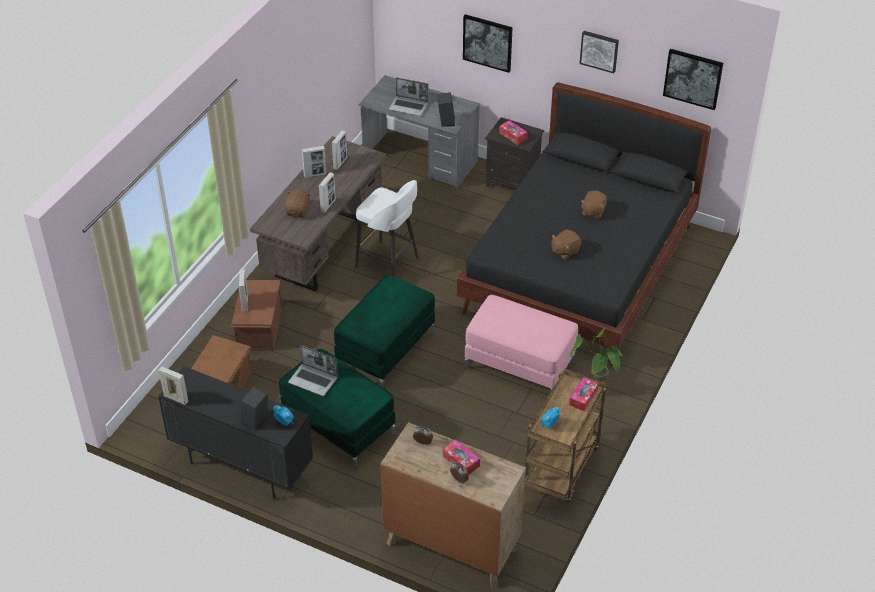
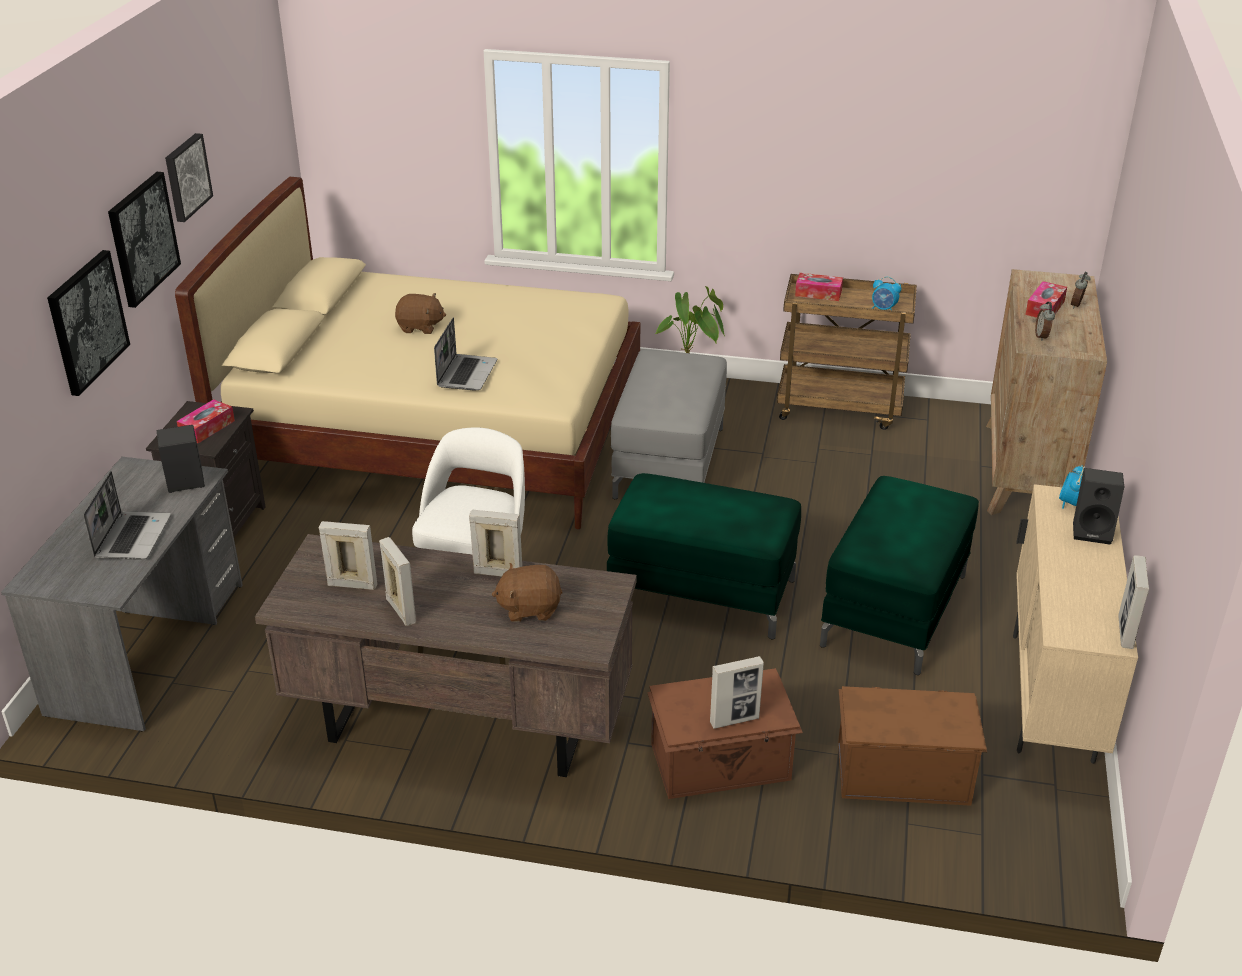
camera: 105 degrees left, 10 degrees down
black cabinet [158,366,313,499] -> beige cabinet [1013,484,1138,764]
laptop [288,345,338,396] -> laptop moved to [434,318,497,391]
black bed [457,82,711,366] -> beige bed [175,177,640,529]
pink ottoman [464,295,578,392] -> grey ottoman [611,349,727,499]
brown plush toy [551,229,581,260] -> none
picture [663,49,723,110] -> picture moved to [108,172,181,308]

